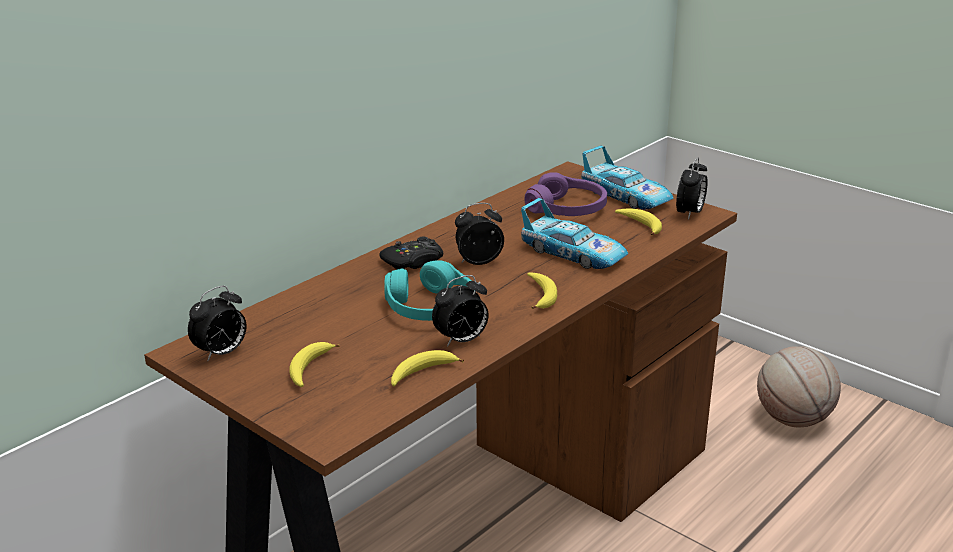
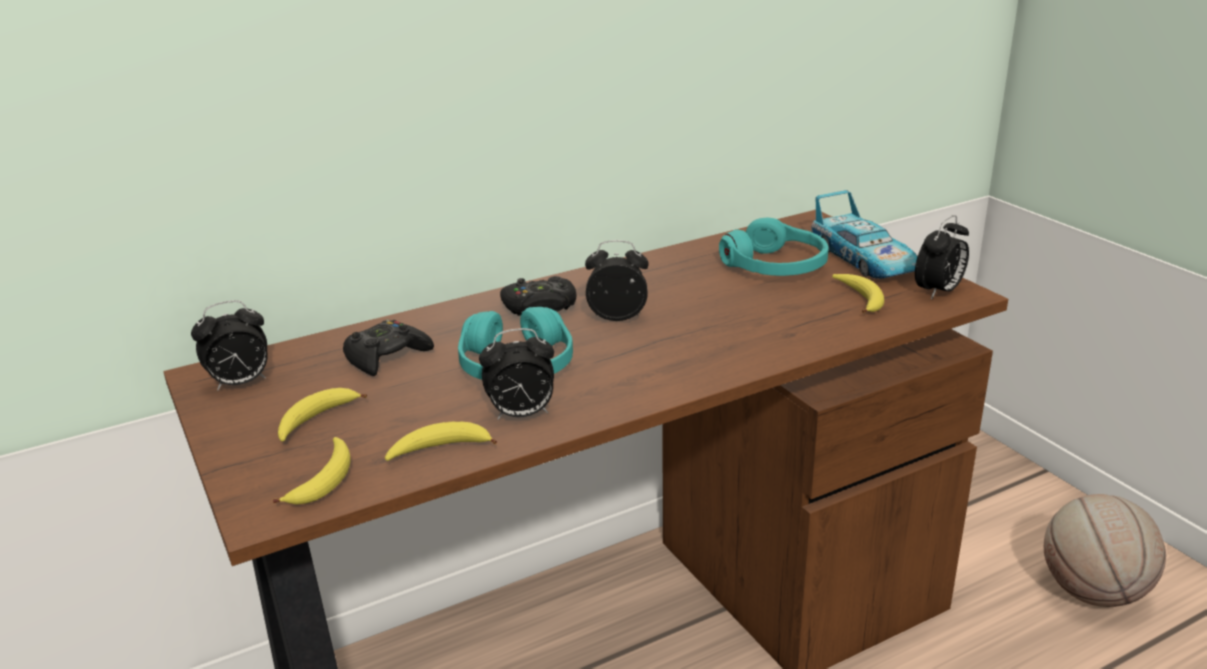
camera: 20 degrees right, 0 degrees up
toy car [521,198,628,269] -> none
purple headphones [525,172,607,216] -> turquoise headphones [719,218,829,276]
banana [527,272,557,309] -> banana moved to [273,437,351,505]
none -> black game controller [343,320,434,376]

